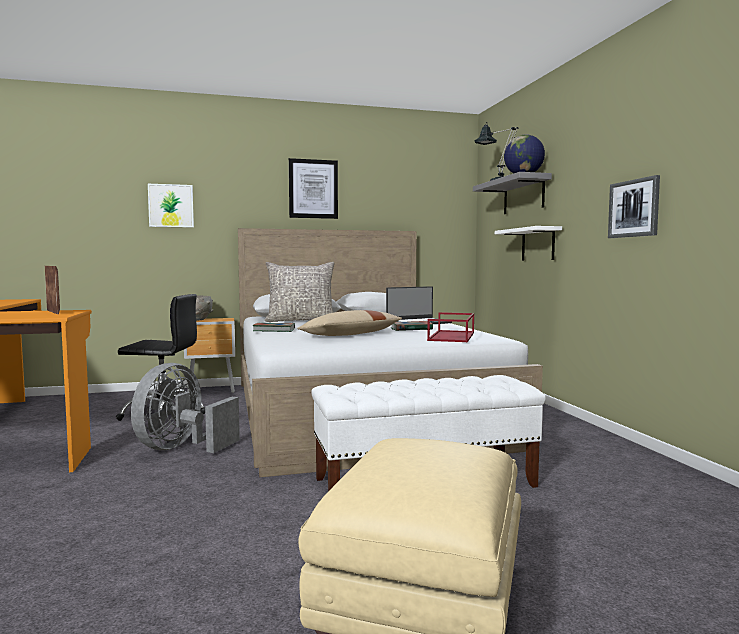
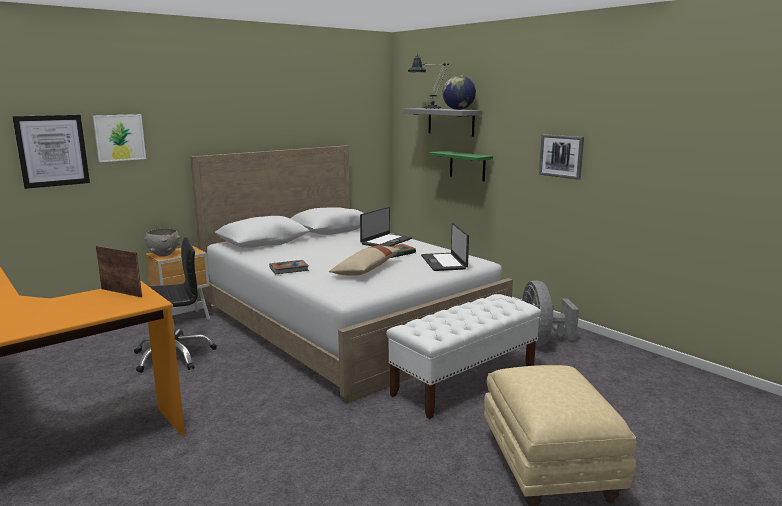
camera: 25 degrees left, 10 degrees up
grey fan [131,363,240,453] -> grey fan moved to [521,280,579,345]
grey pillow [264,262,334,322] -> none
picture [289,158,338,219] -> picture moved to [12,115,90,189]
red tray [427,312,474,342] -> laptop [421,223,469,271]
white shelf [495,226,562,260] -> green shelf [429,151,493,181]

